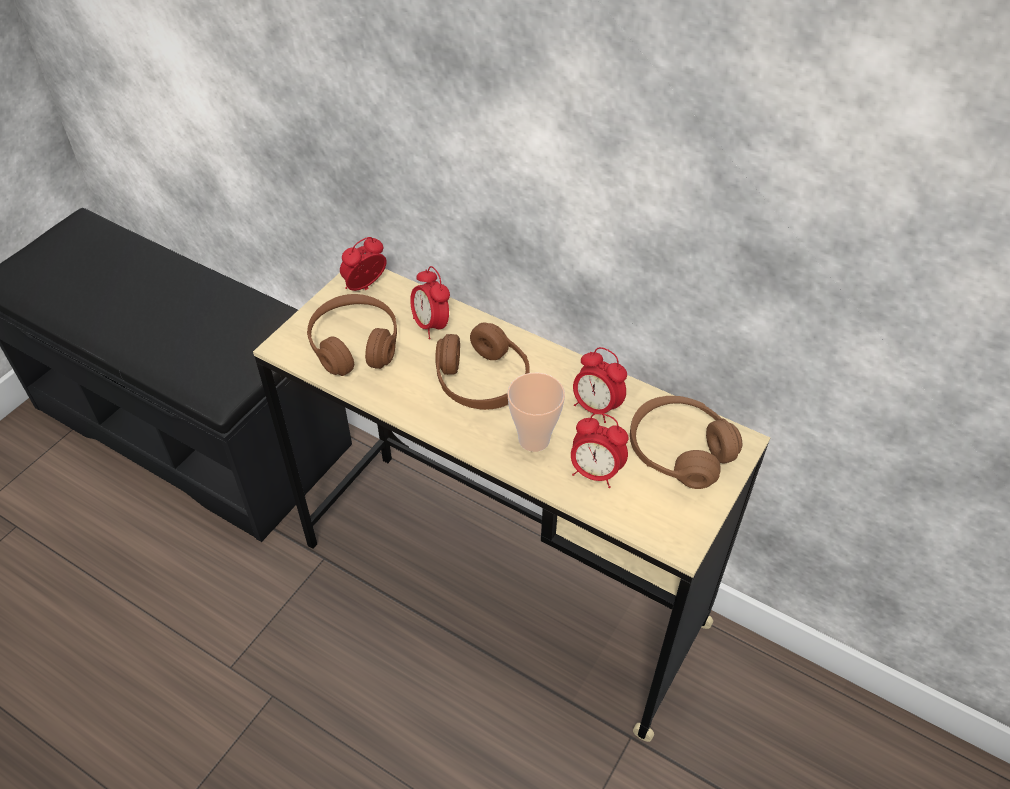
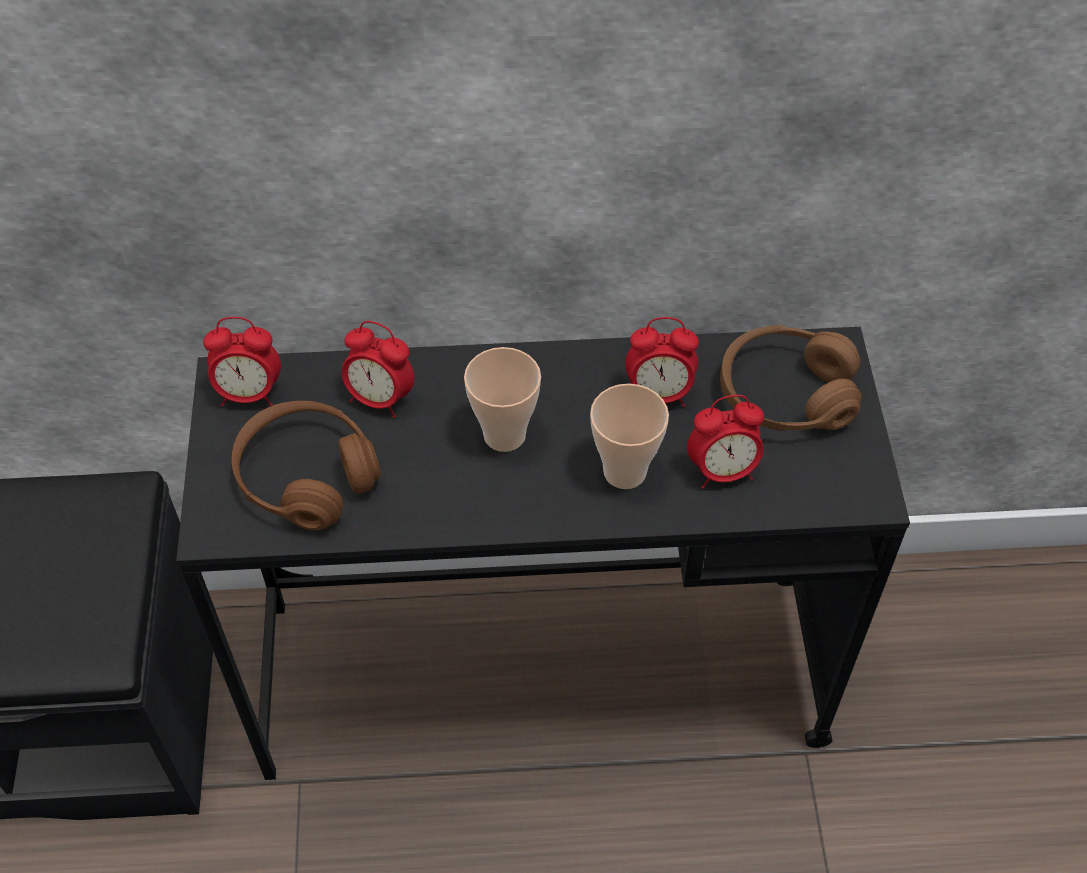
camera: 35 degrees left, 5 degrees up
beige desk [253,269,770,742] -> black desk [176,327,910,780]
alarm clock [340,237,387,291] -> alarm clock turned 105 degrees counterclockwise [203,317,281,406]
brown headphones [435,322,530,410] -> cup [464,347,541,452]

